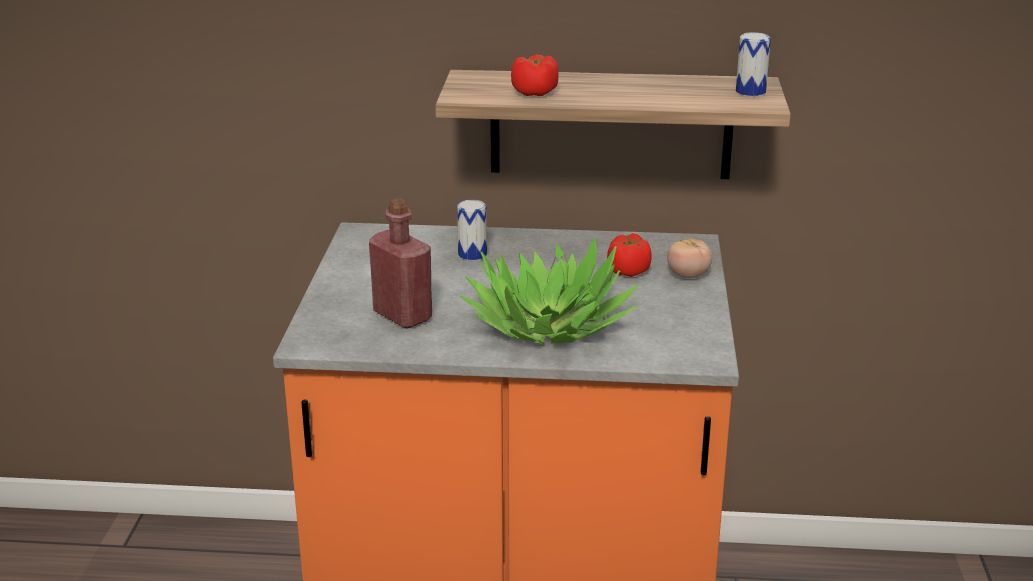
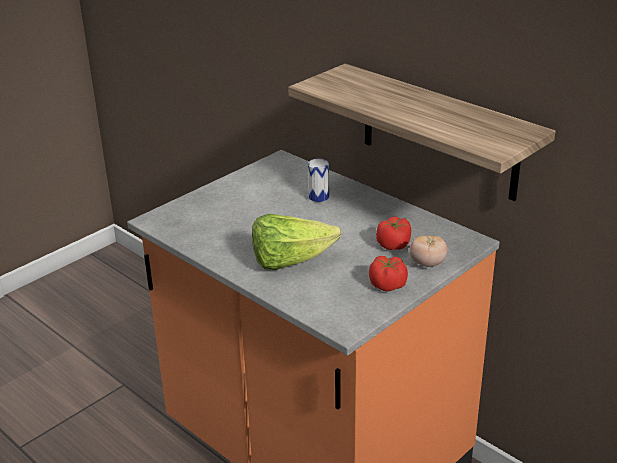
camera: 40 degrees right, 5 degrees up
red bottle [369,198,432,329] -> none
potted plant [460,238,639,344] -> lettuce [252,214,341,270]
tomato [511,55,559,96] -> tomato moved to [369,256,408,291]
can [736,32,771,96] -> none

